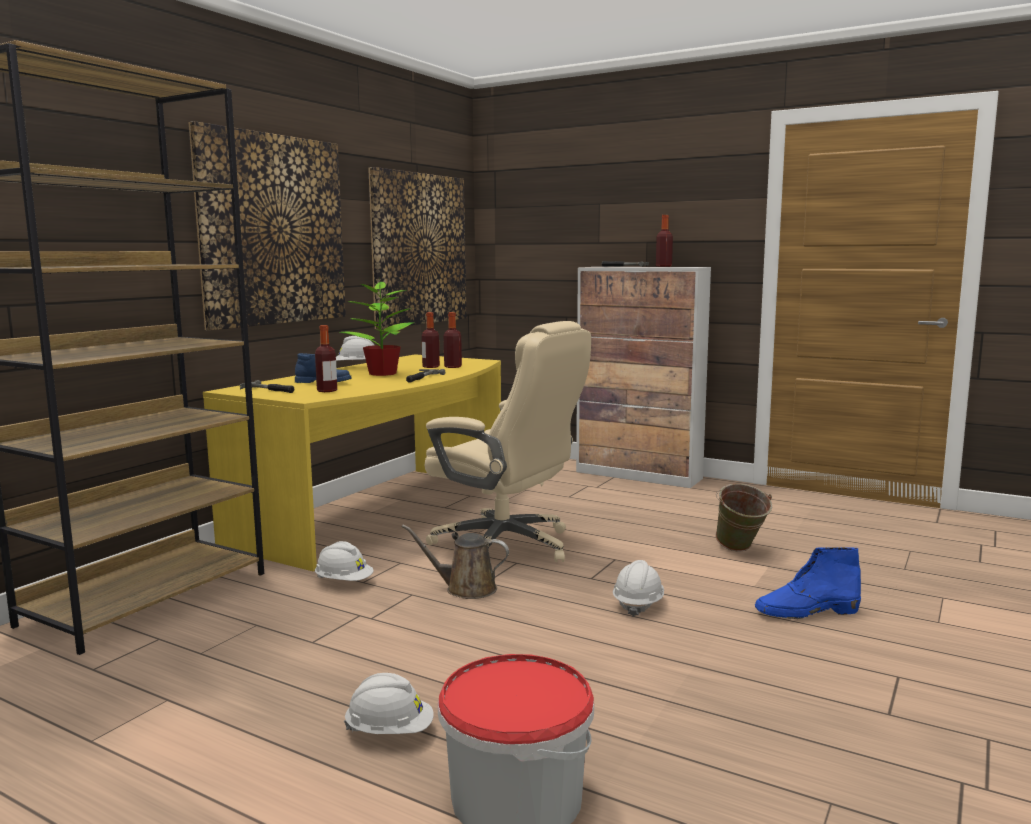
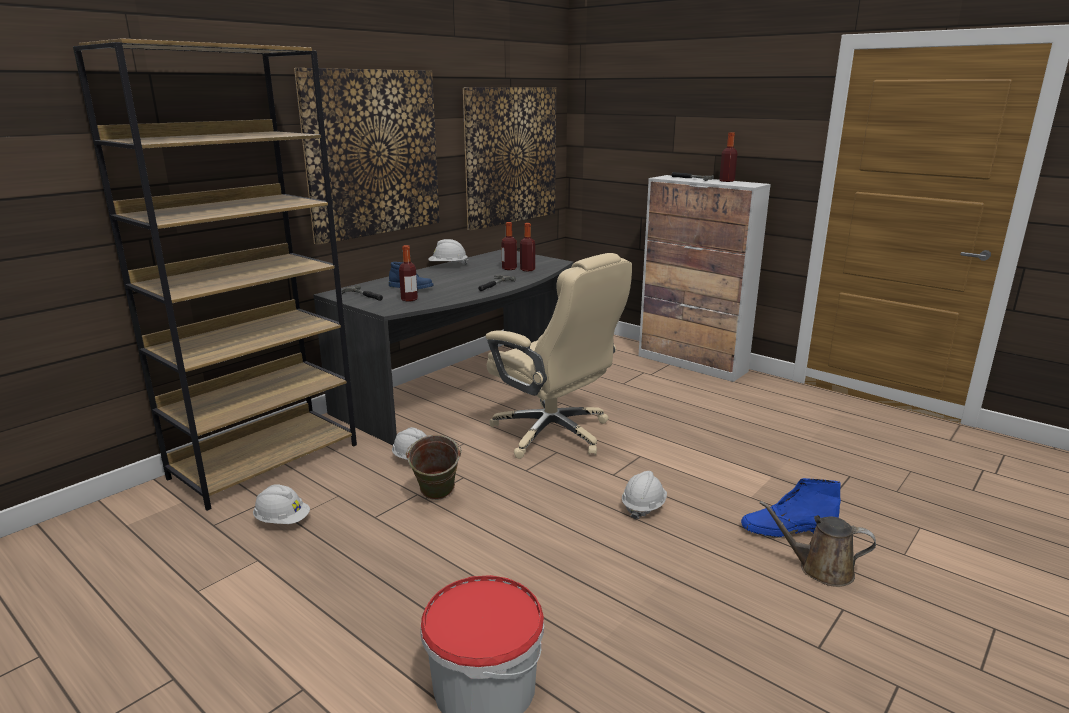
camera: 10 degrees right, 10 degrees up
yellow desk [203,354,501,571] -> grey desk [313,249,573,445]
potted plant [340,279,413,376] -> none
white hard hat [344,673,434,734] -> white hard hat moved to [253,484,310,524]
brown watering can [402,525,509,599] -> brown watering can moved to [760,501,876,587]
green bucket [715,484,772,551] -> green bucket moved to [406,435,462,500]

